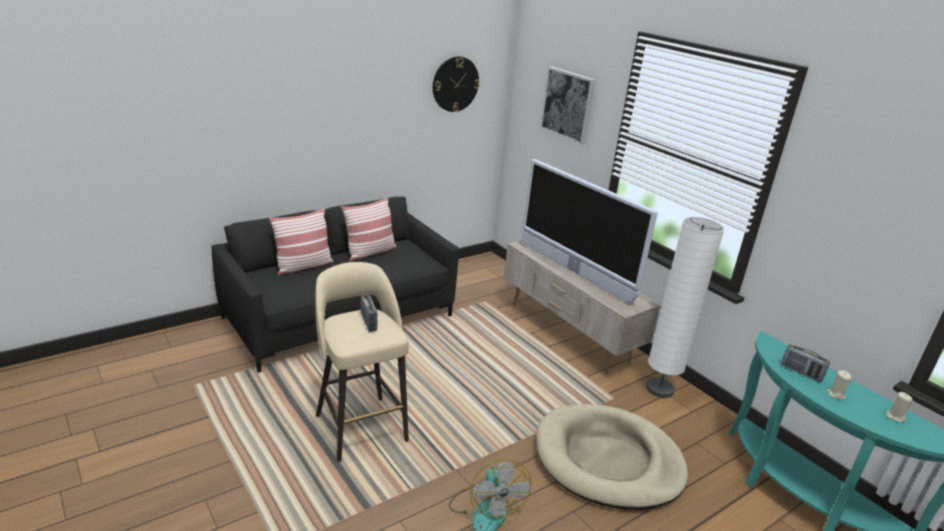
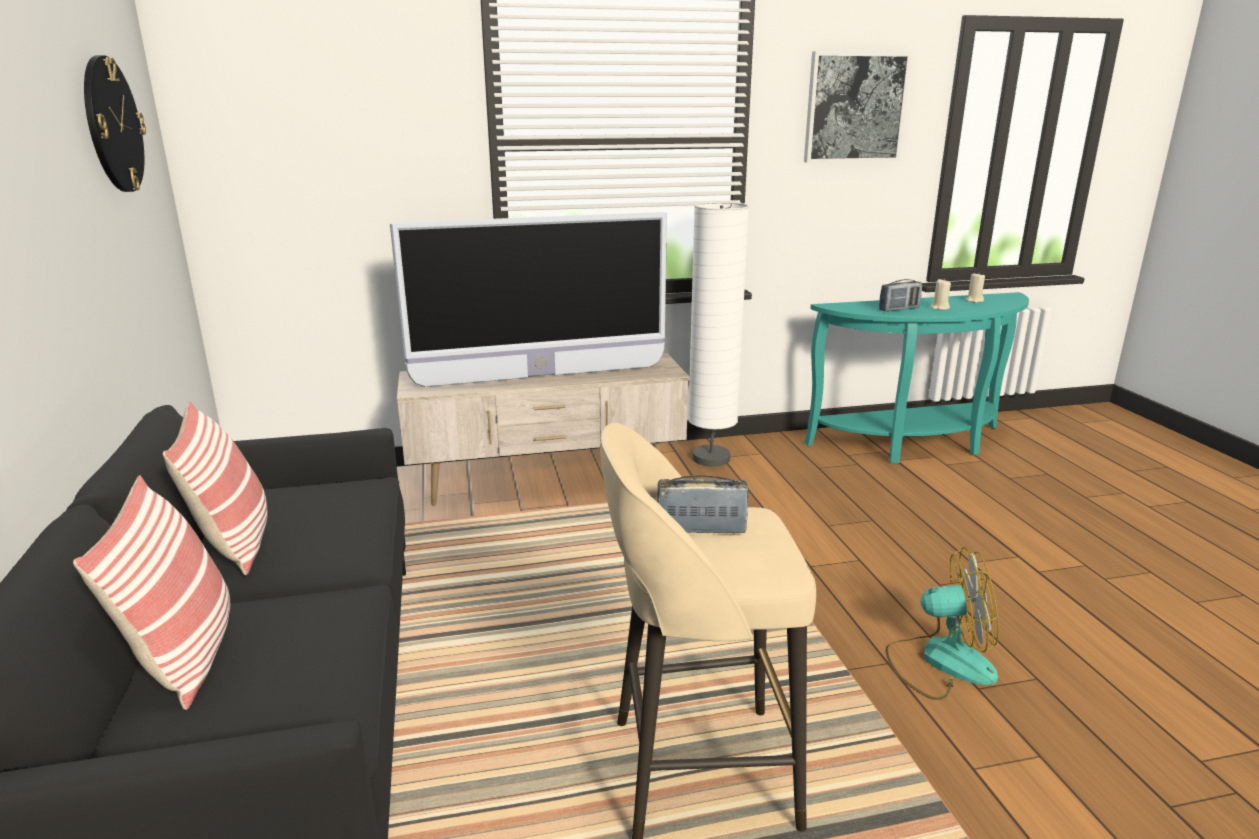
camera: 65 degrees left, 5 degrees down
beige dog bed [536,404,688,510] -> none
picture [540,66,596,145] -> picture moved to [804,51,912,163]

